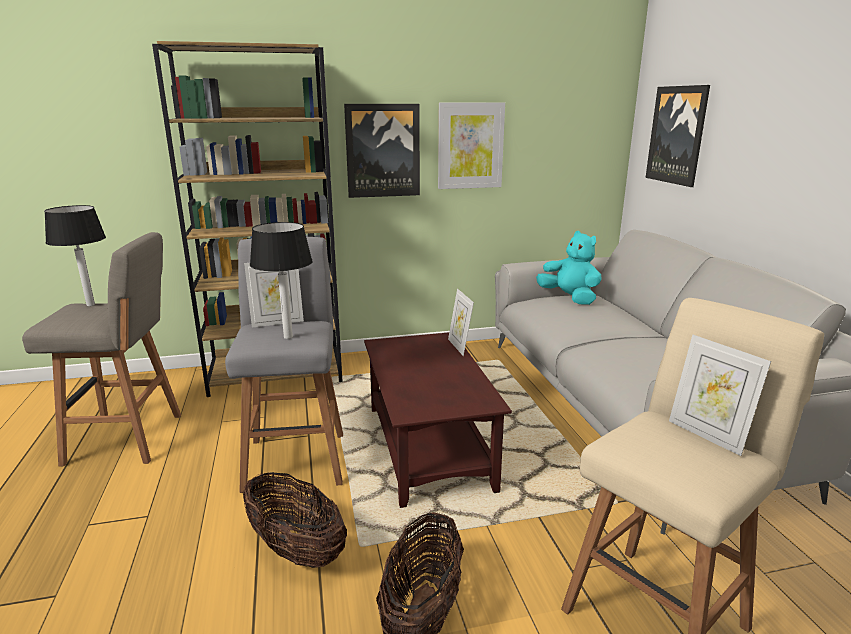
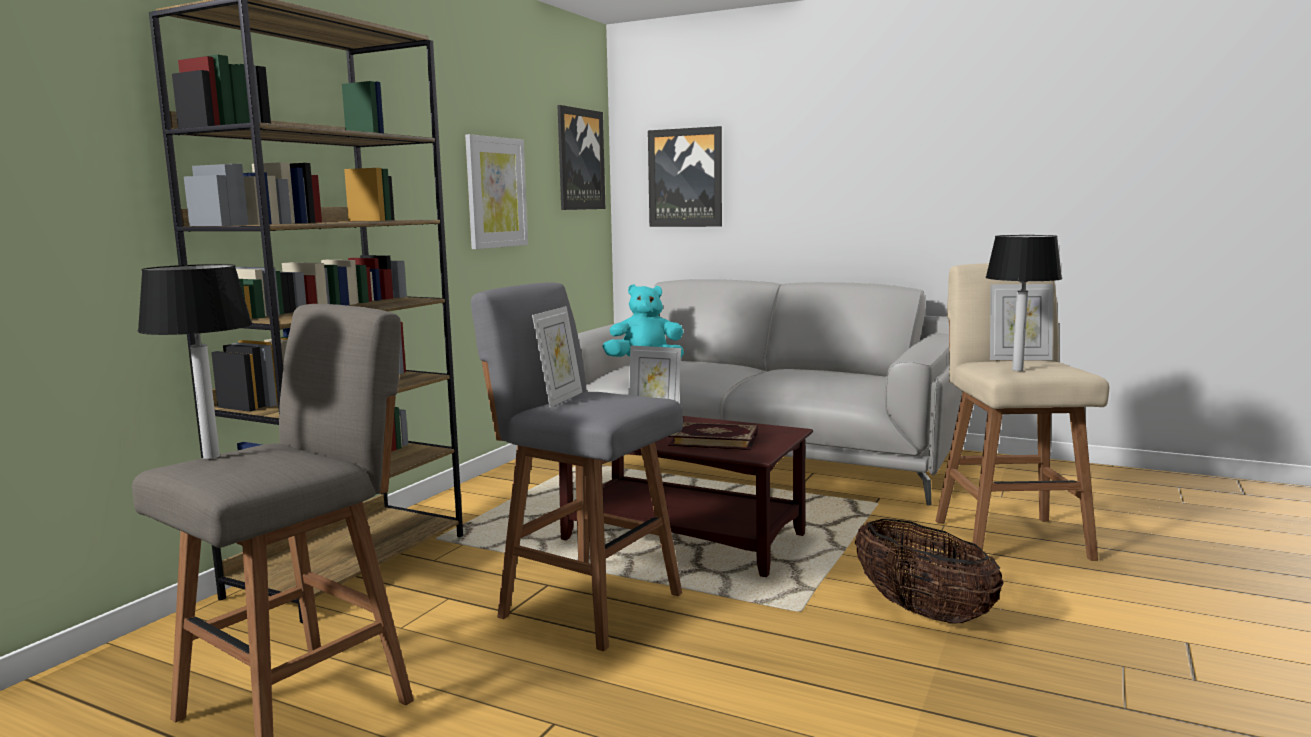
camera: 50 degrees left, 10 degrees down
basket [243,472,347,568] -> none
table lamp [250,222,313,339] -> table lamp moved to [985,235,1062,371]
picture [344,104,420,198] -> picture moved to [557,105,605,210]
none -> book [668,422,758,450]

